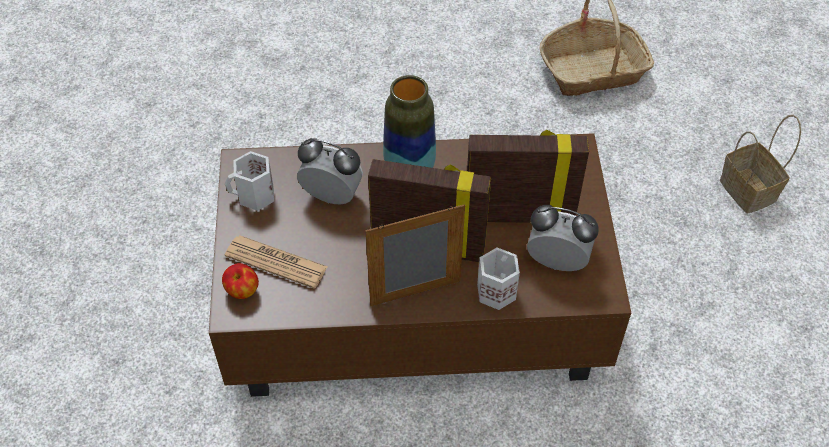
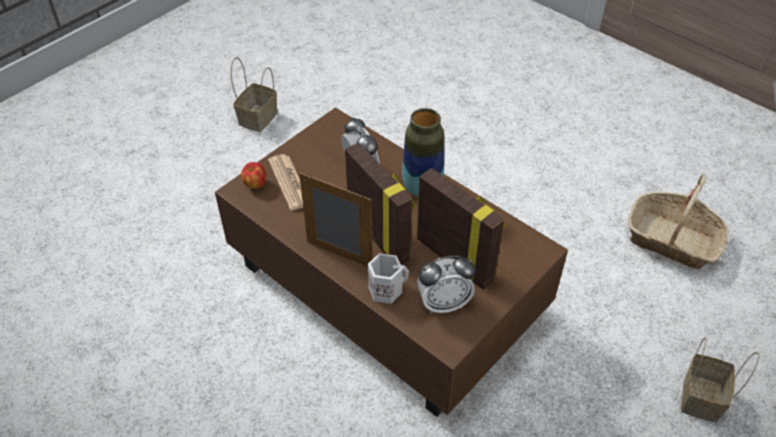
camera: 45 degrees right, 5 degrees down
white mug [225,151,274,211] -> none
alarm clock [527,205,599,271] -> alarm clock turned 105 degrees clockwise [417,256,476,314]
none -> basket [231,57,278,132]

